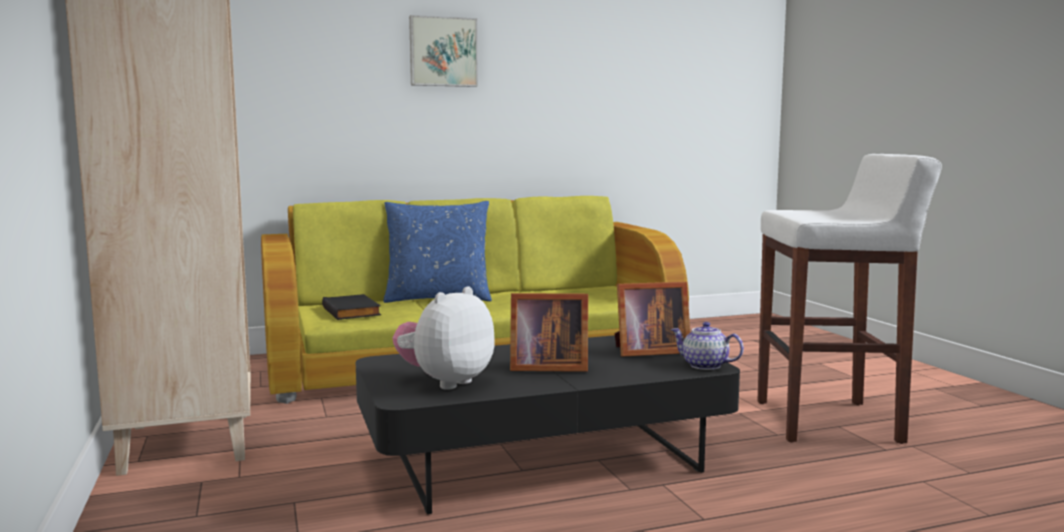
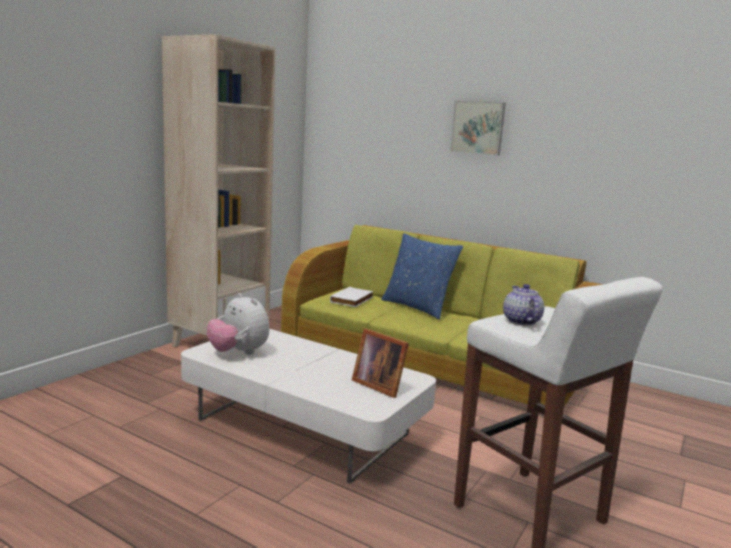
camera: 50 degrees right, 5 degrees up
black book [322,294,381,320] -> white book [330,287,374,307]
black coffee table [356,335,740,514] -> white coffee table [181,329,436,483]
plush toy [393,286,495,390] -> plush toy turned 135 degrees counterclockwise [207,293,269,354]
picture frame [510,293,588,372] -> none
teapot [671,322,744,370] -> teapot moved to [503,284,544,326]

